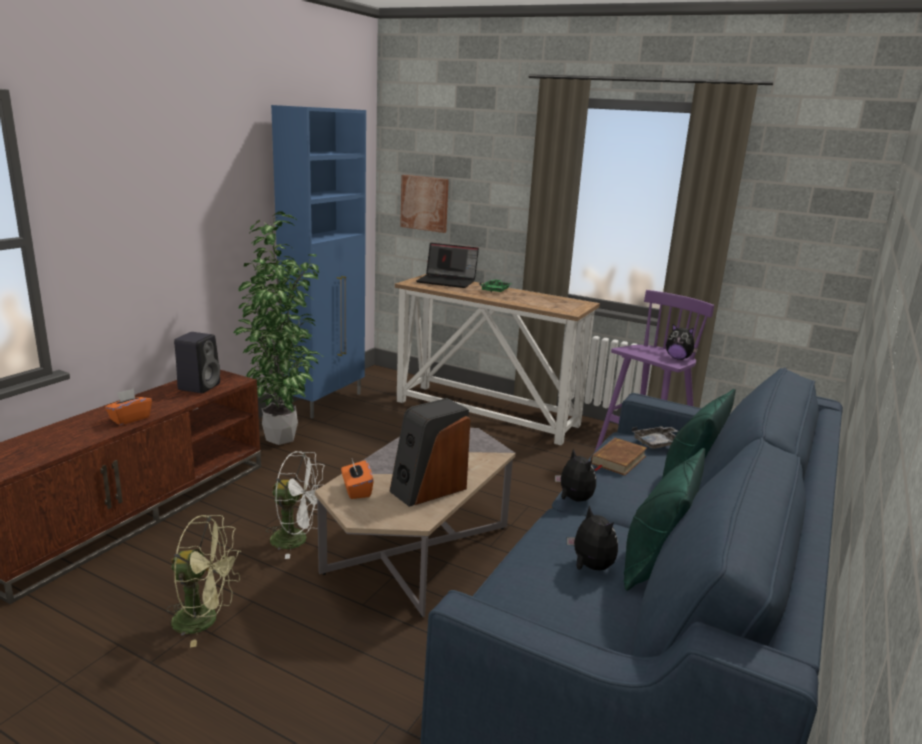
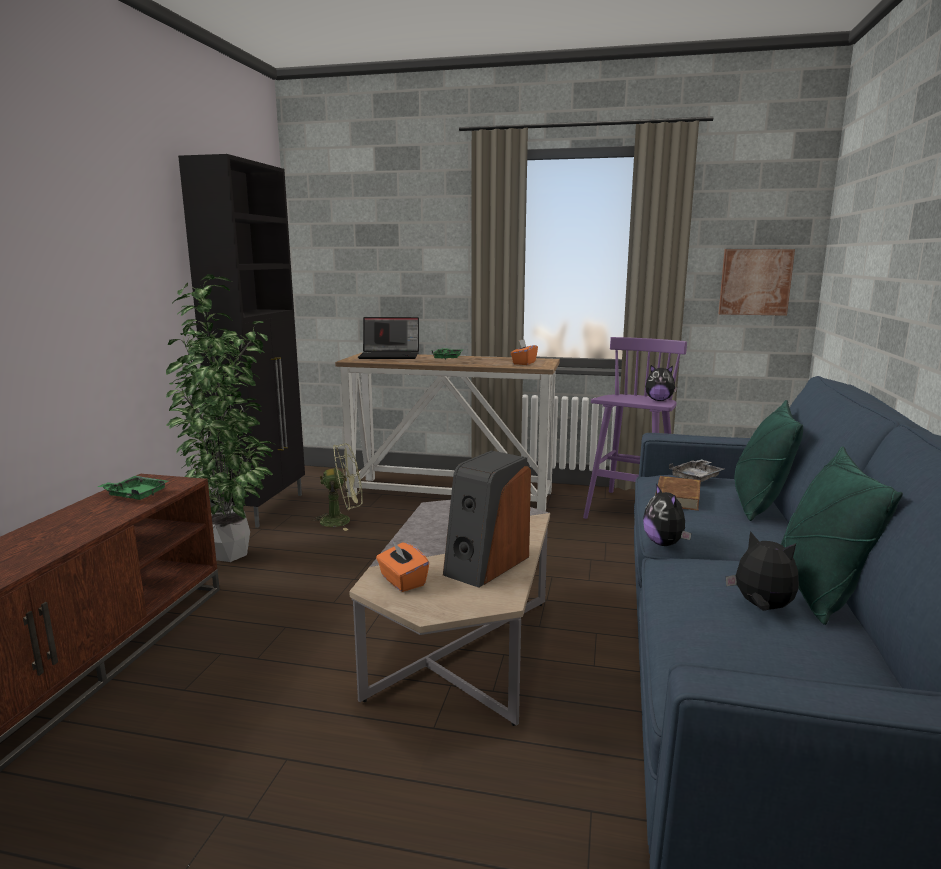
camera: 15 degrees left, 5 degrees down
orange tissue box [105,388,152,425] -> orange tissue box moved to [511,339,538,365]
green fan [166,515,241,648] -> green fan moved to [311,443,363,531]
black speaker [174,332,220,393] -> green tray [97,476,168,500]
white fan [266,451,325,559] -> none
blue cabinet [271,105,366,419] -> black cabinet [178,154,305,528]
picture [400,175,449,233] -> picture moved to [719,249,795,316]
plush toy [555,448,596,502] -> plush toy turned 150 degrees counterclockwise [643,484,692,546]

